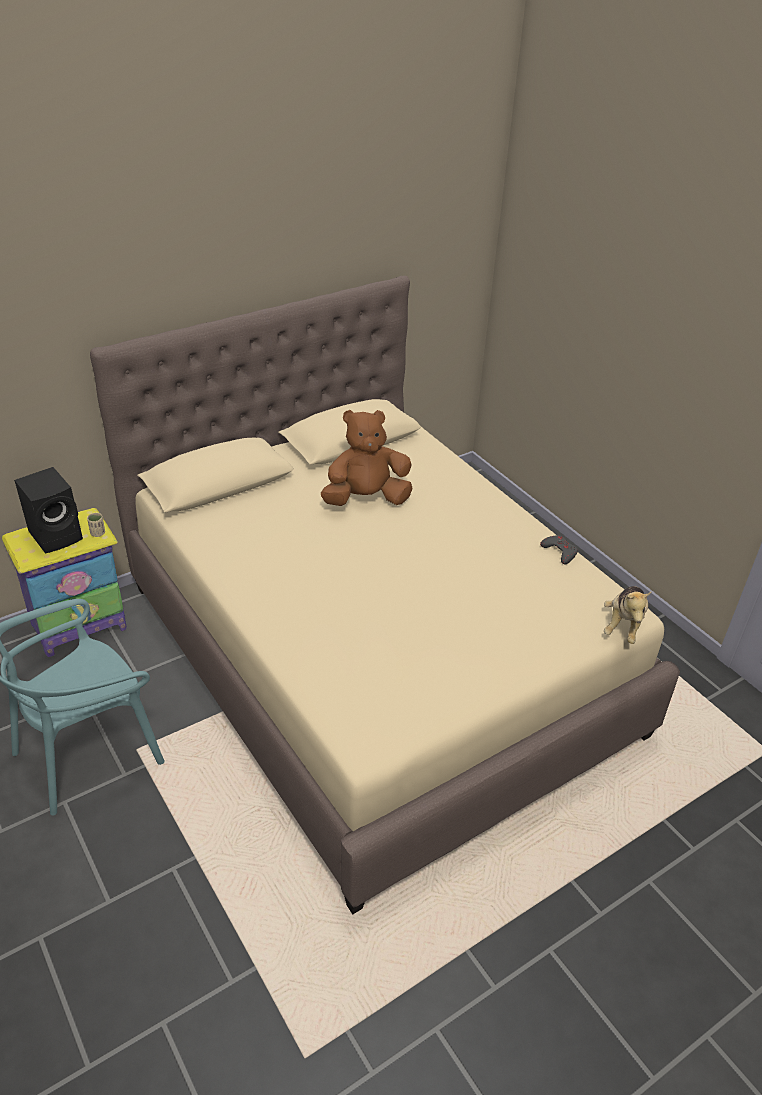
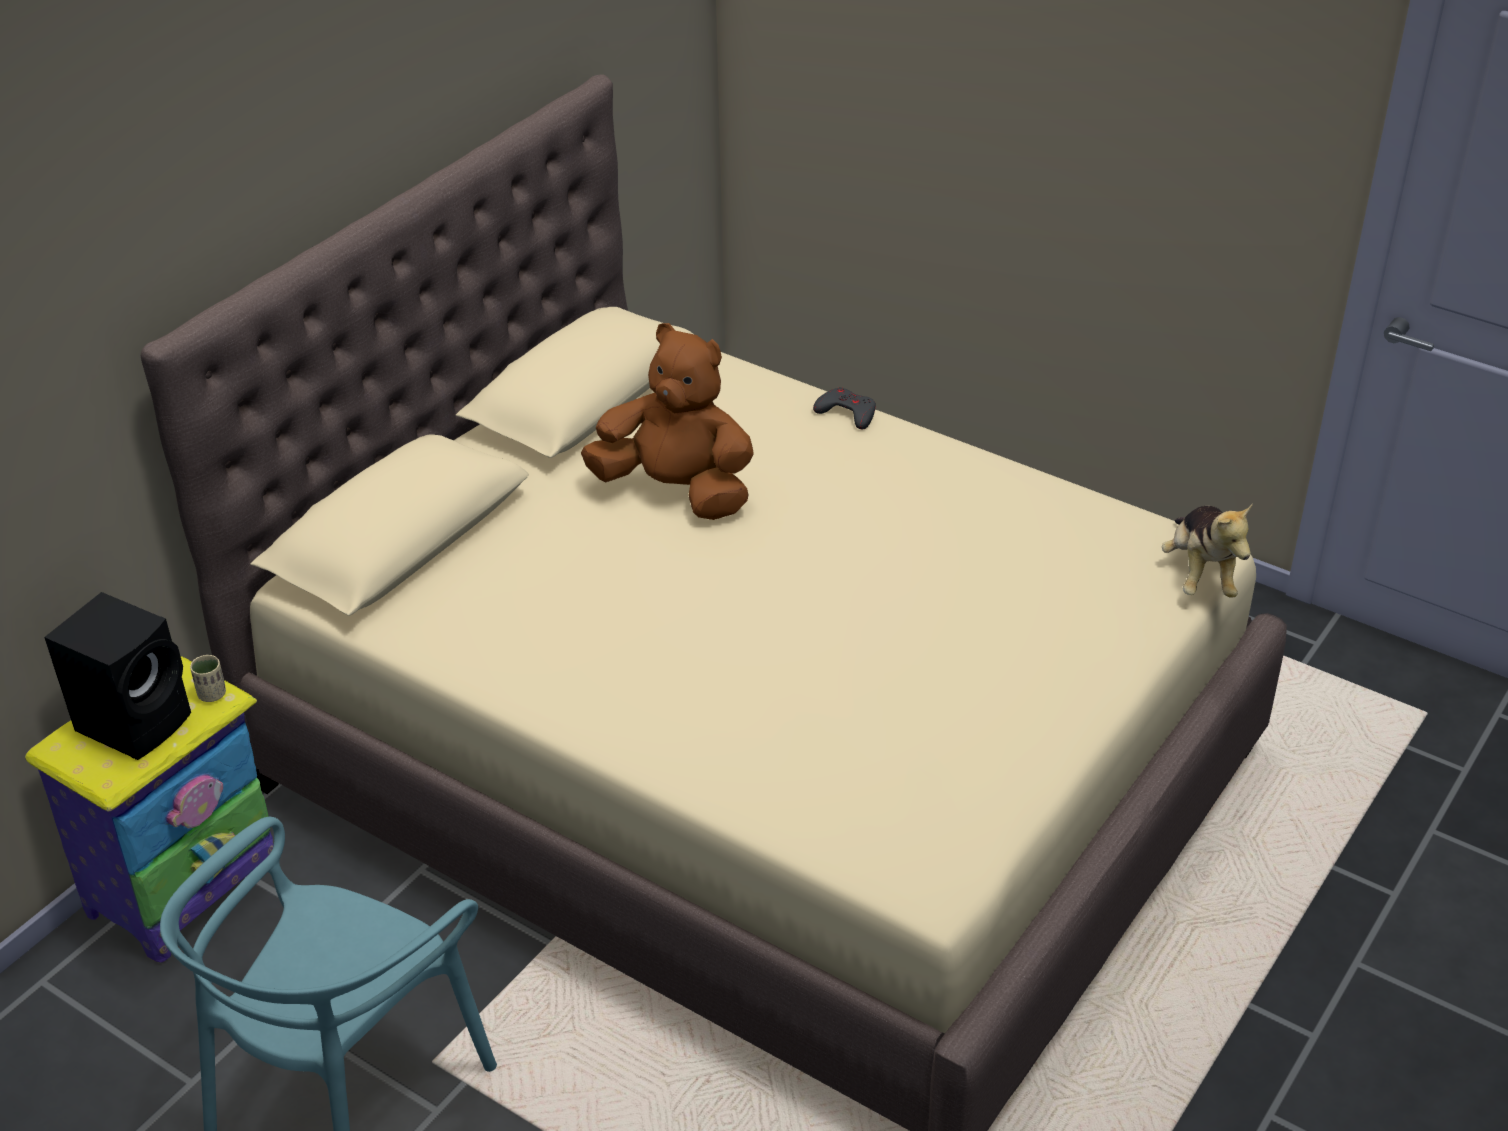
camera: 20 degrees left, 0 degrees up
brown plush toy [321,410,413,506] -> brown plush toy turned 60 degrees clockwise [581,323,754,520]
grey game controller [540,535,578,565] -> grey game controller moved to [813,387,876,429]

